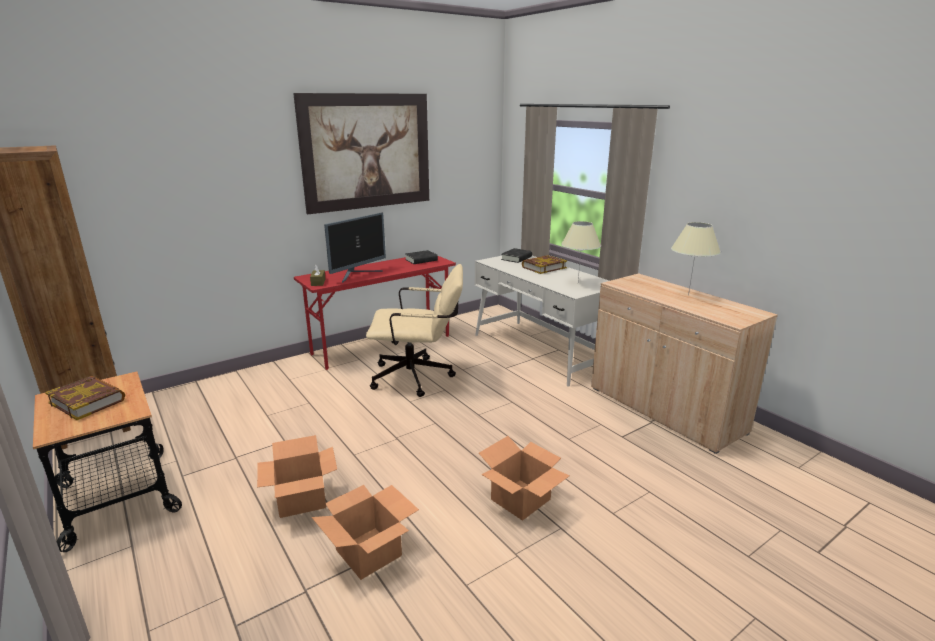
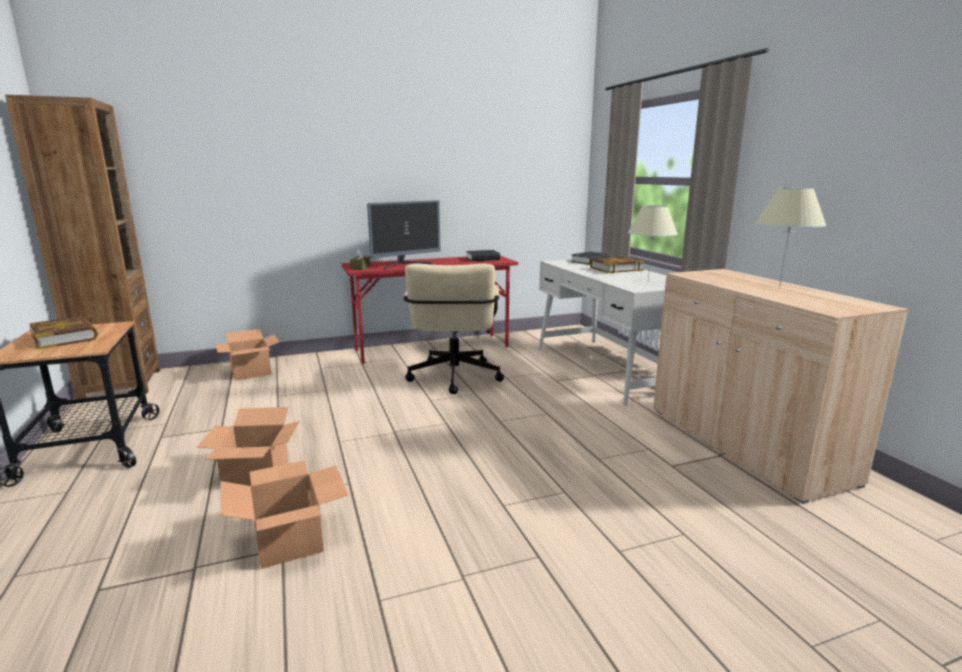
camera: 15 degrees right, 5 degrees down
picture [293,93,429,214] -> none
beige office chair [366,264,463,397] -> beige office chair turned 75 degrees clockwise [404,263,504,394]
cardboard box [479,436,569,521] -> cardboard box moved to [215,329,279,381]

